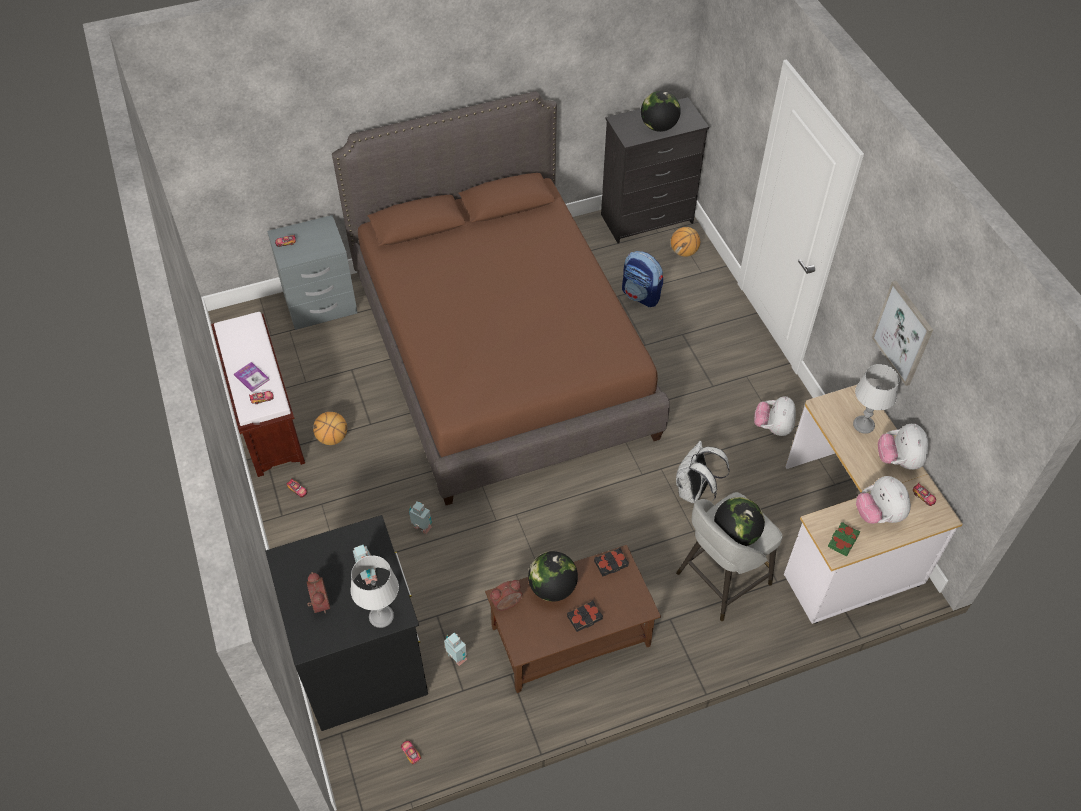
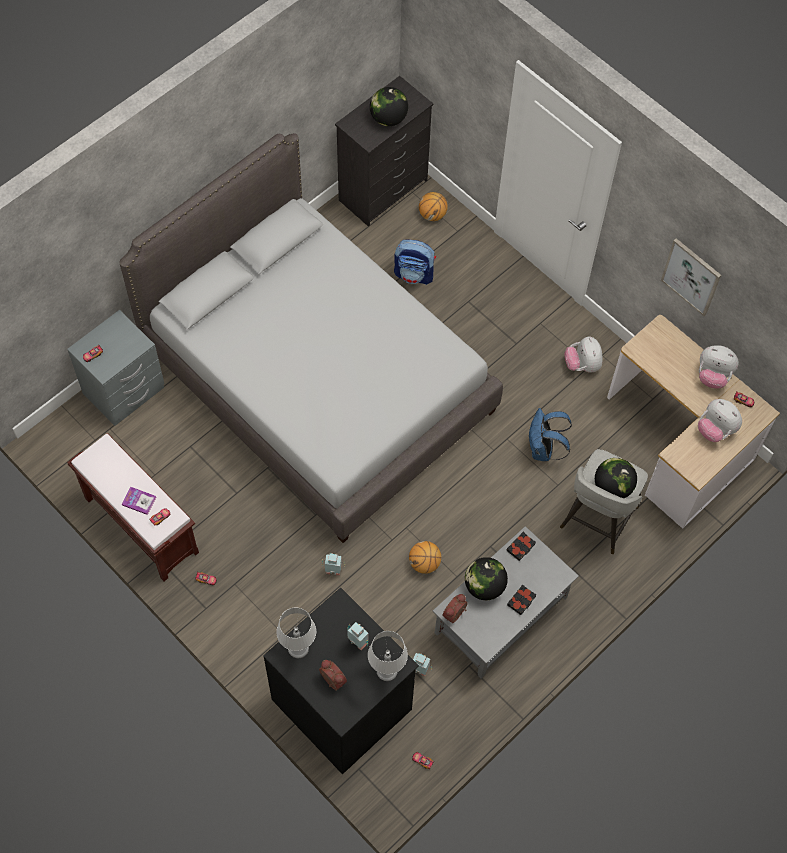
camera: 25 degrees left, 10 degrees up
basketball [313,412,347,445] -> basketball moved to [409,541,441,574]
brown bed [332,91,670,505] -> grey bed [119,133,503,543]
brown coffee table [485,545,661,693] -> grey coffee table [433,526,579,679]
white backpack [676,441,730,503] -> blue backpack [529,408,572,461]
green book [828,522,860,556] -> none
grey table lamp [853,364,900,434] -> grey table lamp moved to [276,607,316,658]
plush toy [878,424,928,470] -> plush toy turned 45 degrees counterclockwise [699,345,739,389]

